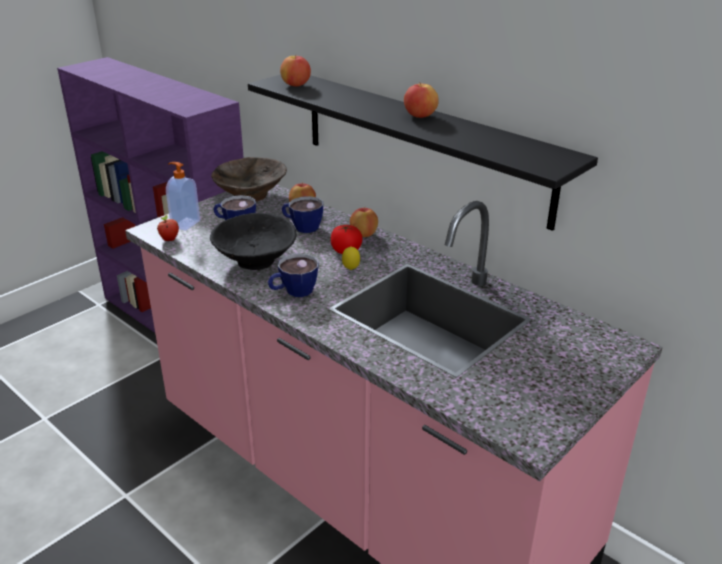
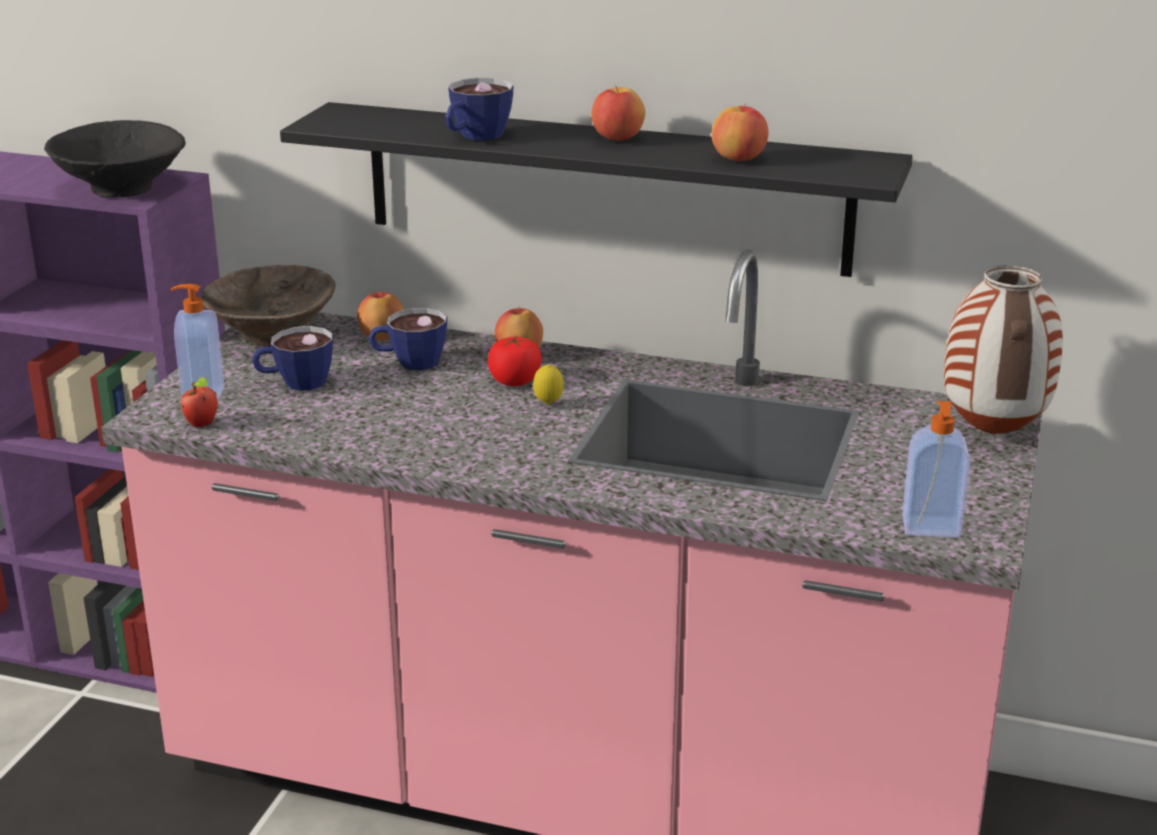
camera: 25 degrees left, 5 degrees down
black bowl [210,213,296,270] -> black bowl moved to [44,120,186,198]
cup [268,254,319,297] -> cup moved to [446,78,513,141]
apple [280,56,311,86] -> apple moved to [711,104,768,161]
none -> soap dispenser [902,401,970,538]
none -> vase [944,265,1063,435]

